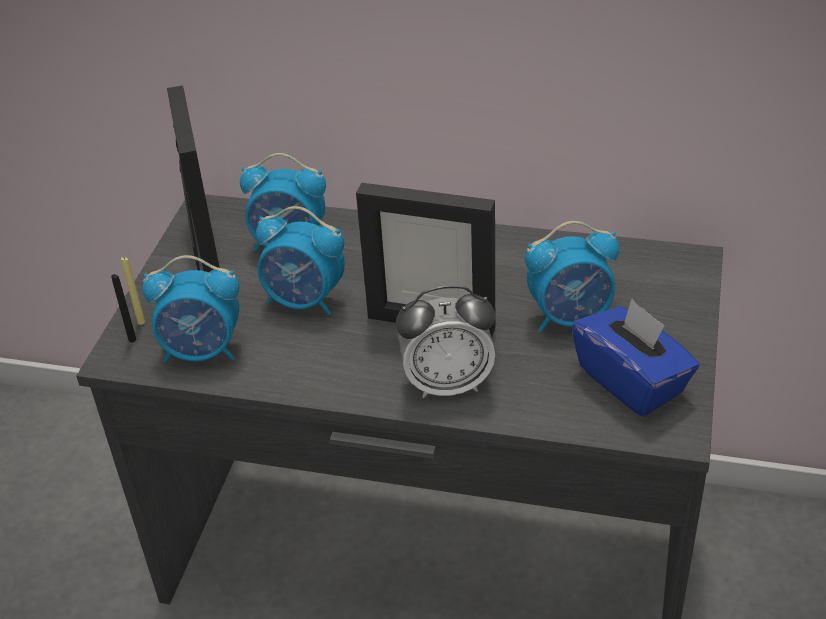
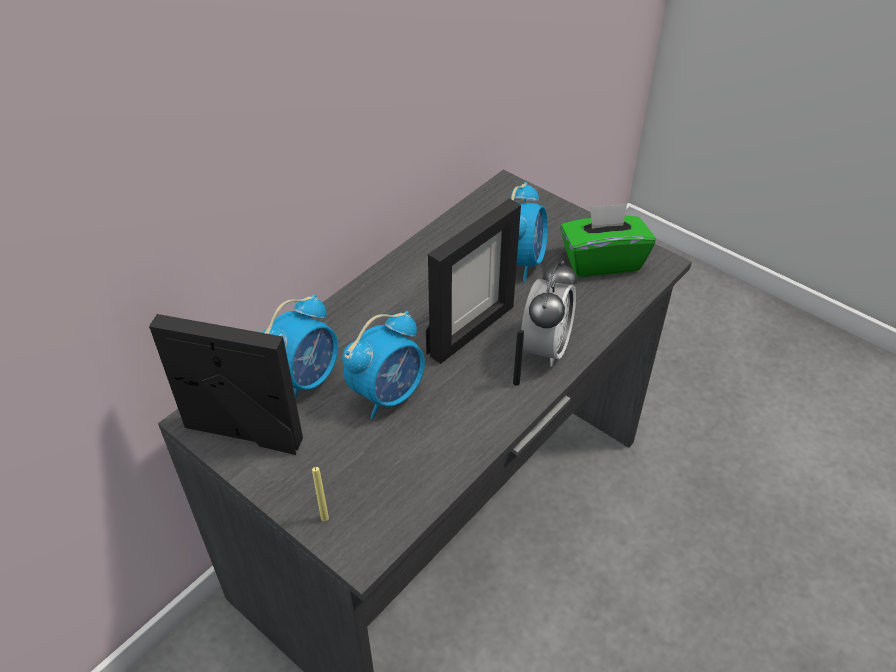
camera: 65 degrees left, 5 degrees up
black candle [111,274,136,342] -> black candle moved to [513,330,524,386]
alarm clock [143,255,240,363] -> none
blue tissue box [572,299,699,417] -> green tissue box [560,204,656,277]

